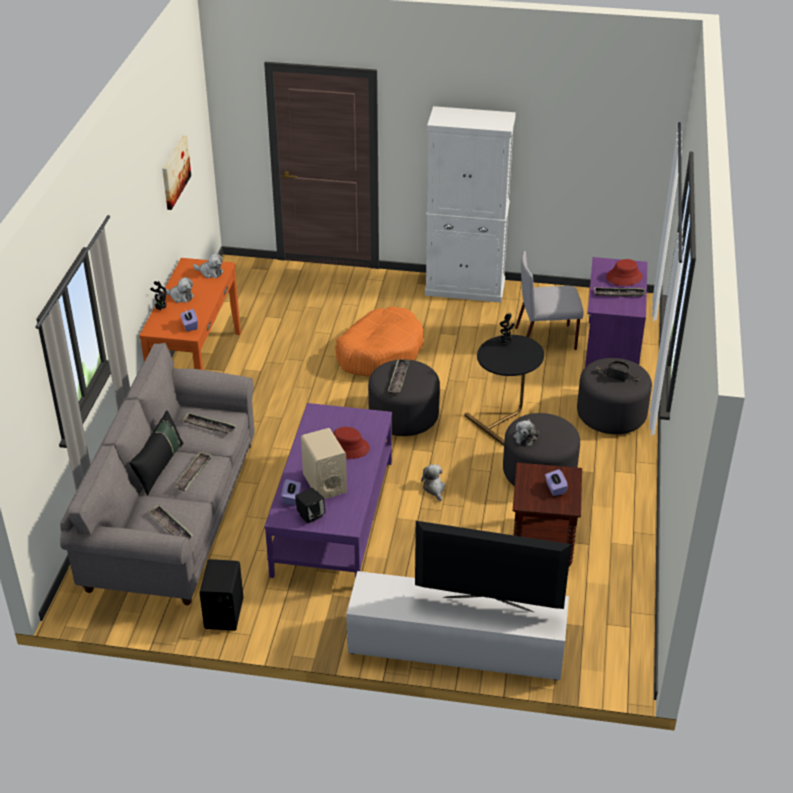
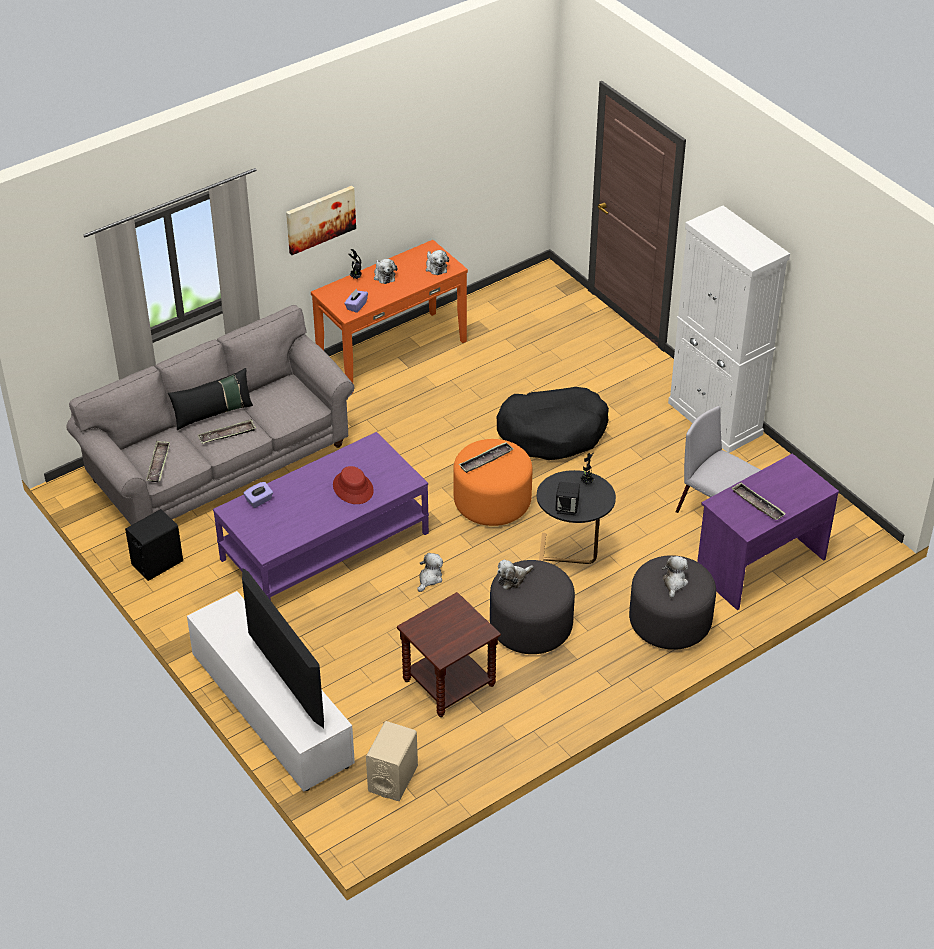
camera: 45 degrees right, 5 degrees up
picture [162,135,191,210] -> picture moved to [286,186,356,255]
tray [182,412,236,434] -> none
black speaker [295,488,325,524] -> black speaker moved to [555,482,580,515]
beige speaker [301,428,347,499] -> beige speaker moved to [366,721,418,801]
orange dog bed [335,306,424,377] -> black dog bed [497,387,609,460]
grey ottoman [368,359,440,436] -> orange ottoman [453,439,533,526]
purple tissue box [545,469,568,496] -> none
black hat [596,361,640,382] -> plush toy [662,556,688,598]
red hat [606,259,643,286] -> none

